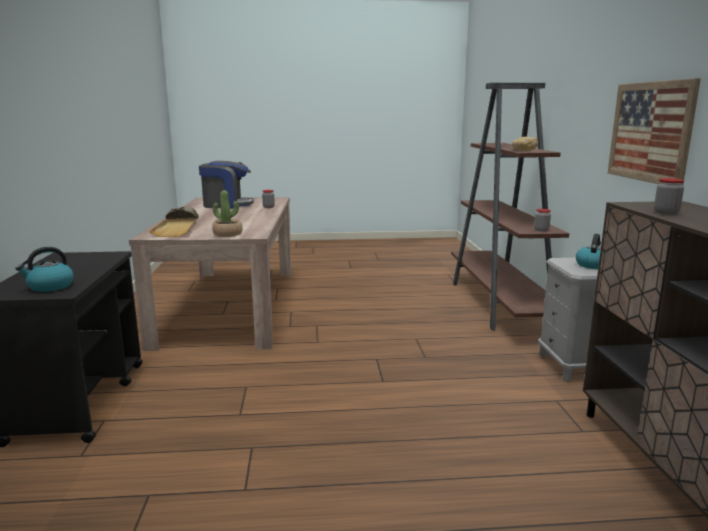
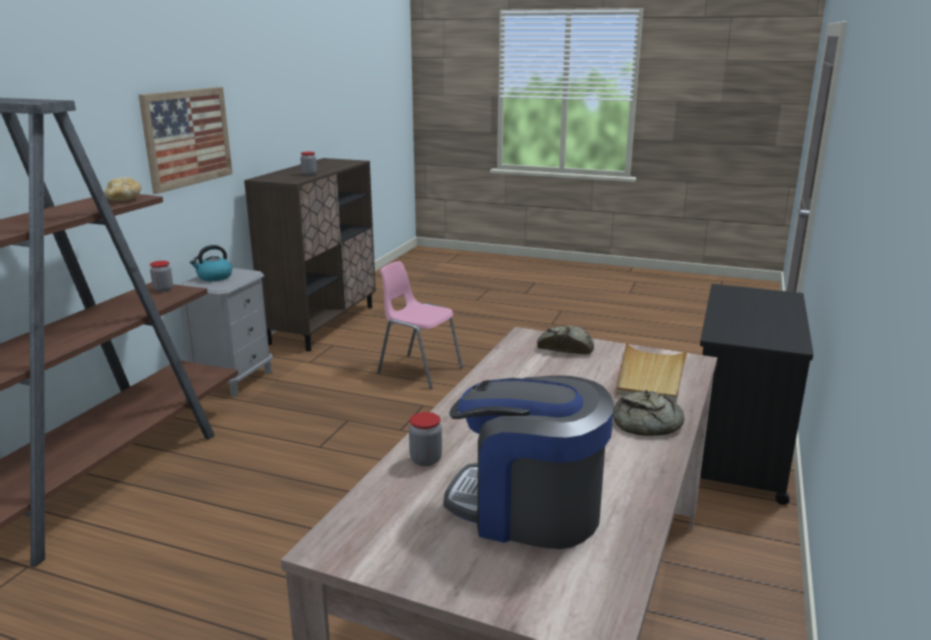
camera: 155 degrees left, 5 degrees up
kettle [15,247,74,292] -> none
potted plant [212,190,243,237] -> bread [537,326,594,355]
none -> pink chair [377,261,463,389]

